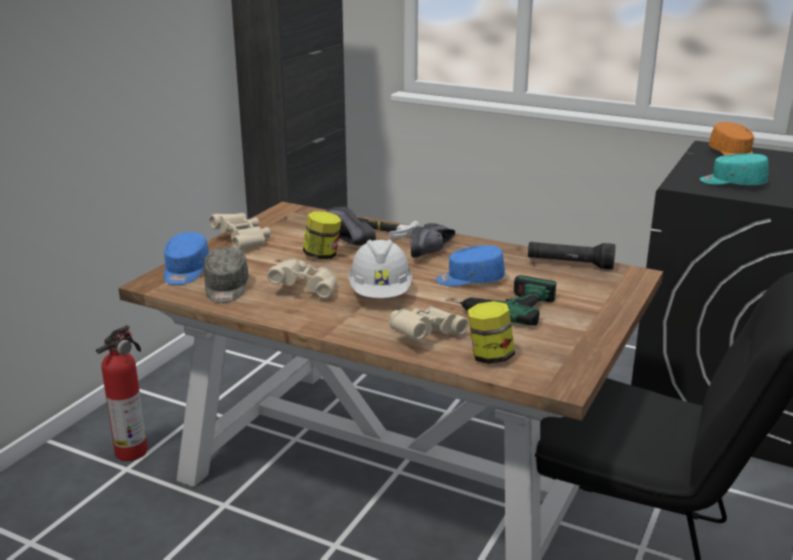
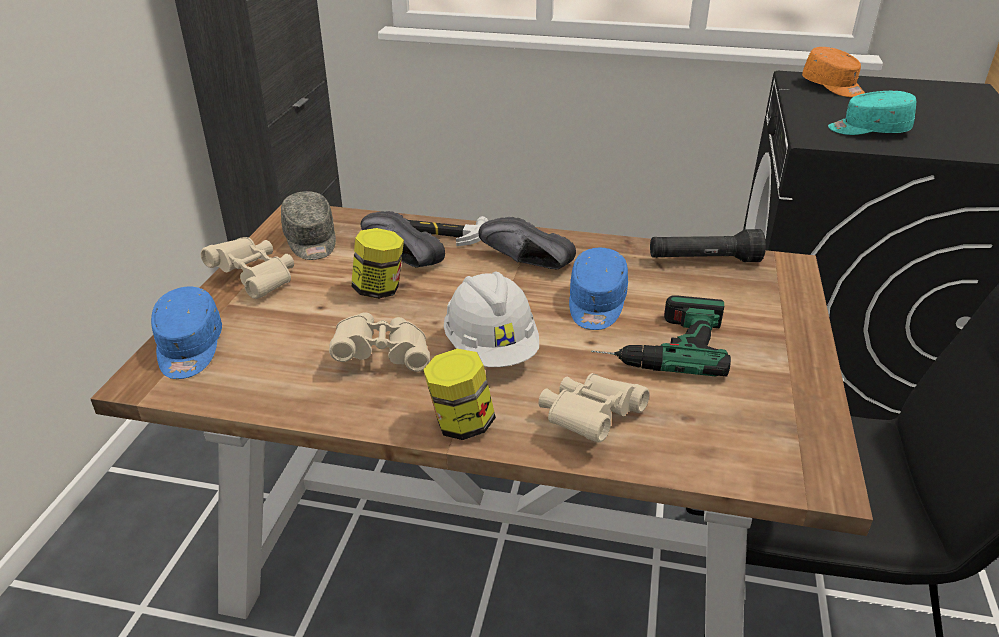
camera: 15 degrees left, 10 degrees up
fire extinguisher [96,325,148,461] -> none
grey cap [204,247,249,303] -> grey cap moved to [281,191,336,260]
black shoe [410,223,455,257] -> black shoe turned 105 degrees clockwise [478,217,576,269]
blue cap [436,245,505,286] -> blue cap turned 60 degrees counterclockwise [569,248,628,330]
jar [467,301,515,364] -> jar moved to [423,349,496,440]

